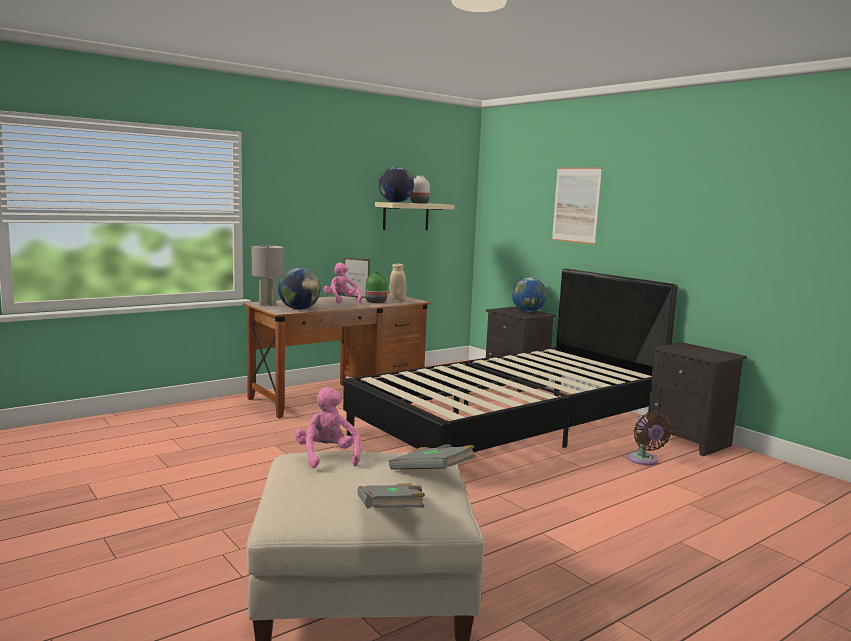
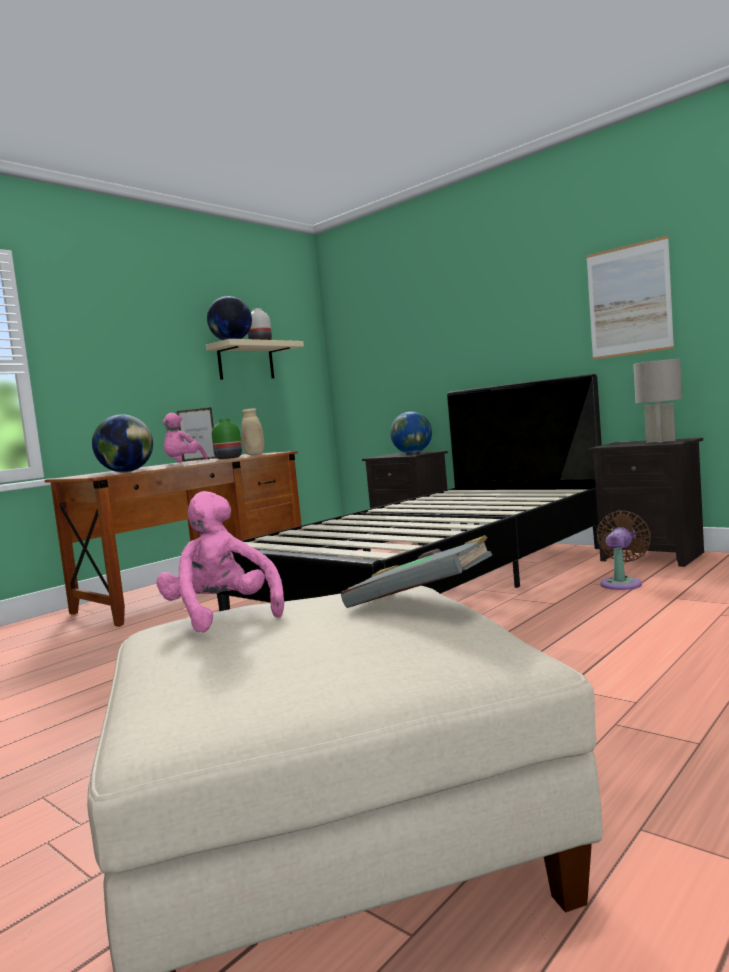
camera: 10 degrees left, 5 degrees down
grey table lamp [252,245,284,306] -> grey table lamp moved to [633,359,682,443]
pink plush toy [323,262,362,303] -> pink plush toy turned 120 degrees counterclockwise [162,413,208,463]
grey book [357,483,425,508] -> none
picture [552,167,602,245] -> picture moved to [586,236,674,360]
brown fan [627,411,672,465] -> brown fan turned 120 degrees counterclockwise [597,510,651,590]

